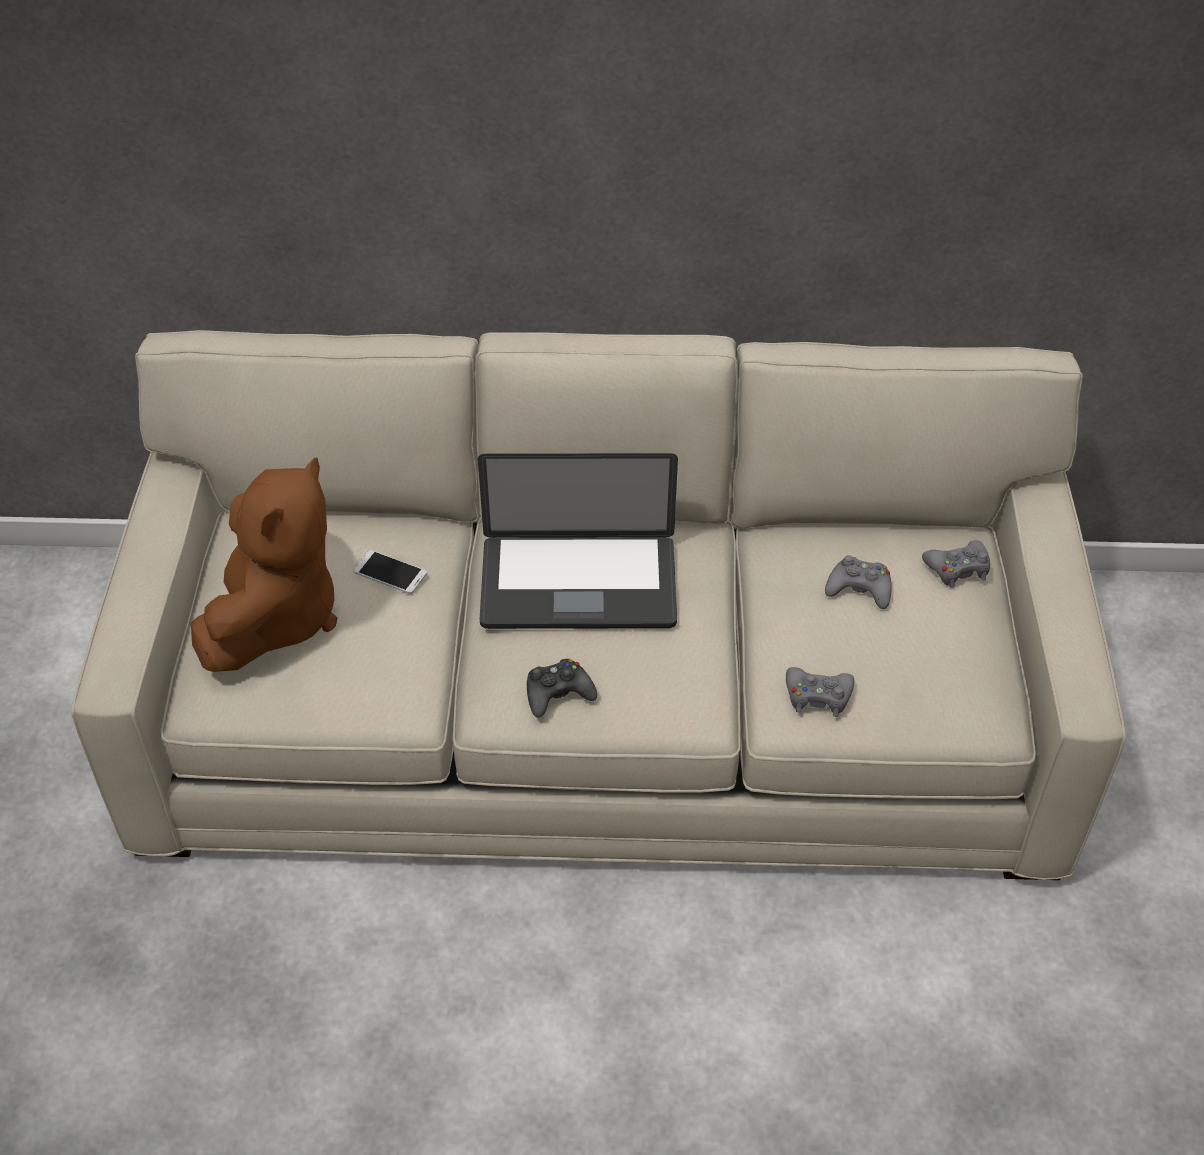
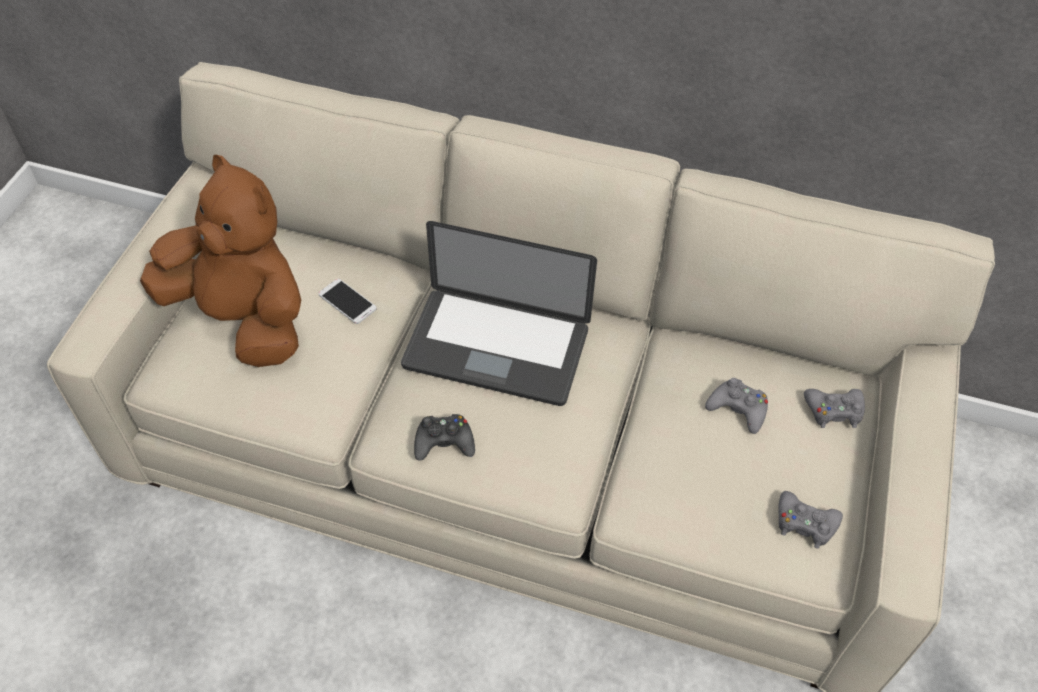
camera: 15 degrees right, 5 degrees up
brown plush toy [191,458,338,672] -> brown plush toy turned 90 degrees counterclockwise [140,155,301,367]
grey game controller [786,667,854,717] -> grey game controller moved to [779,491,843,549]

